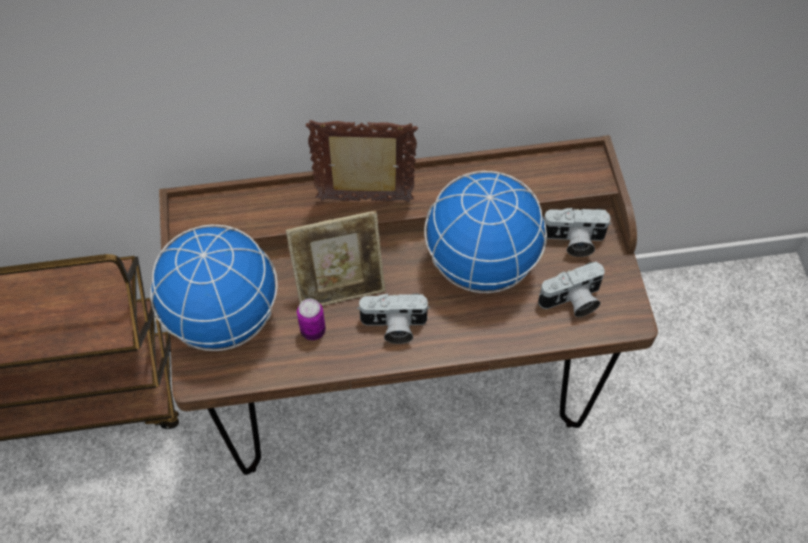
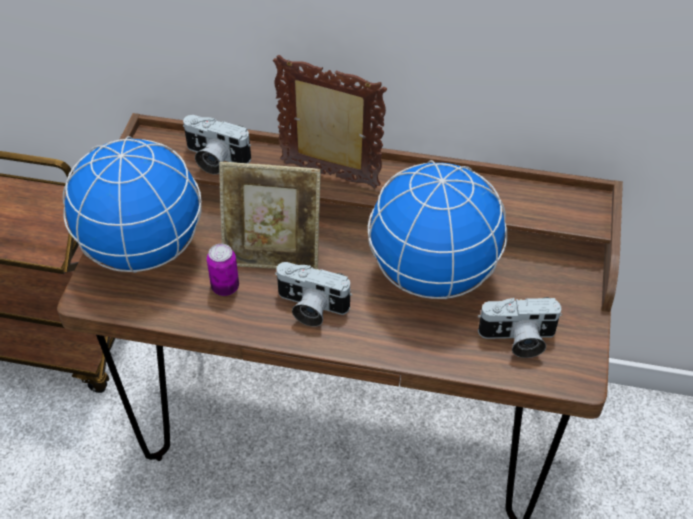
camera: 20 degrees right, 10 degrees down
camera [544,208,611,257] -> camera moved to [183,115,251,174]

